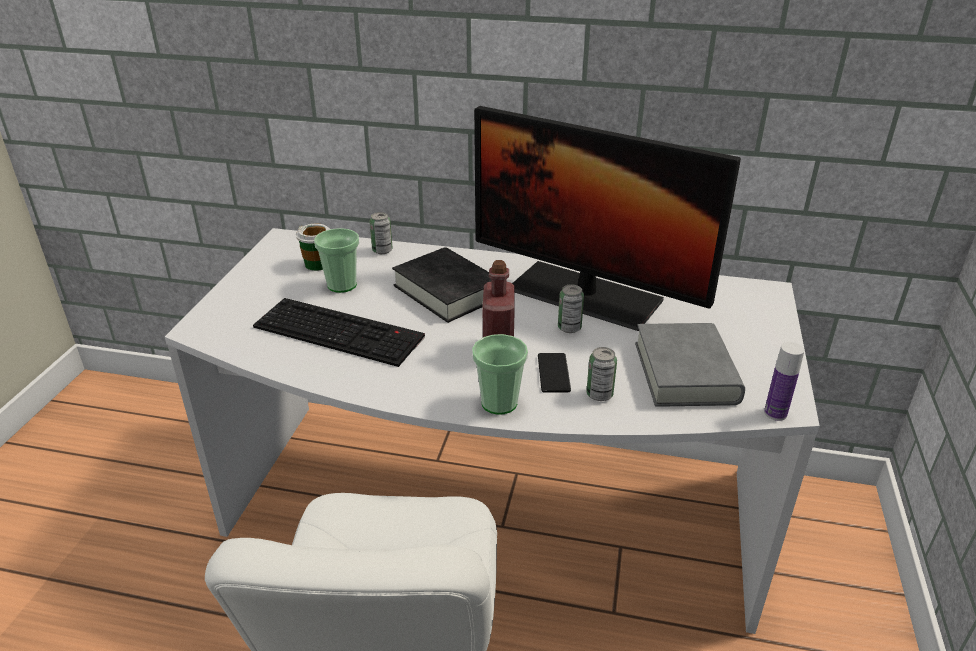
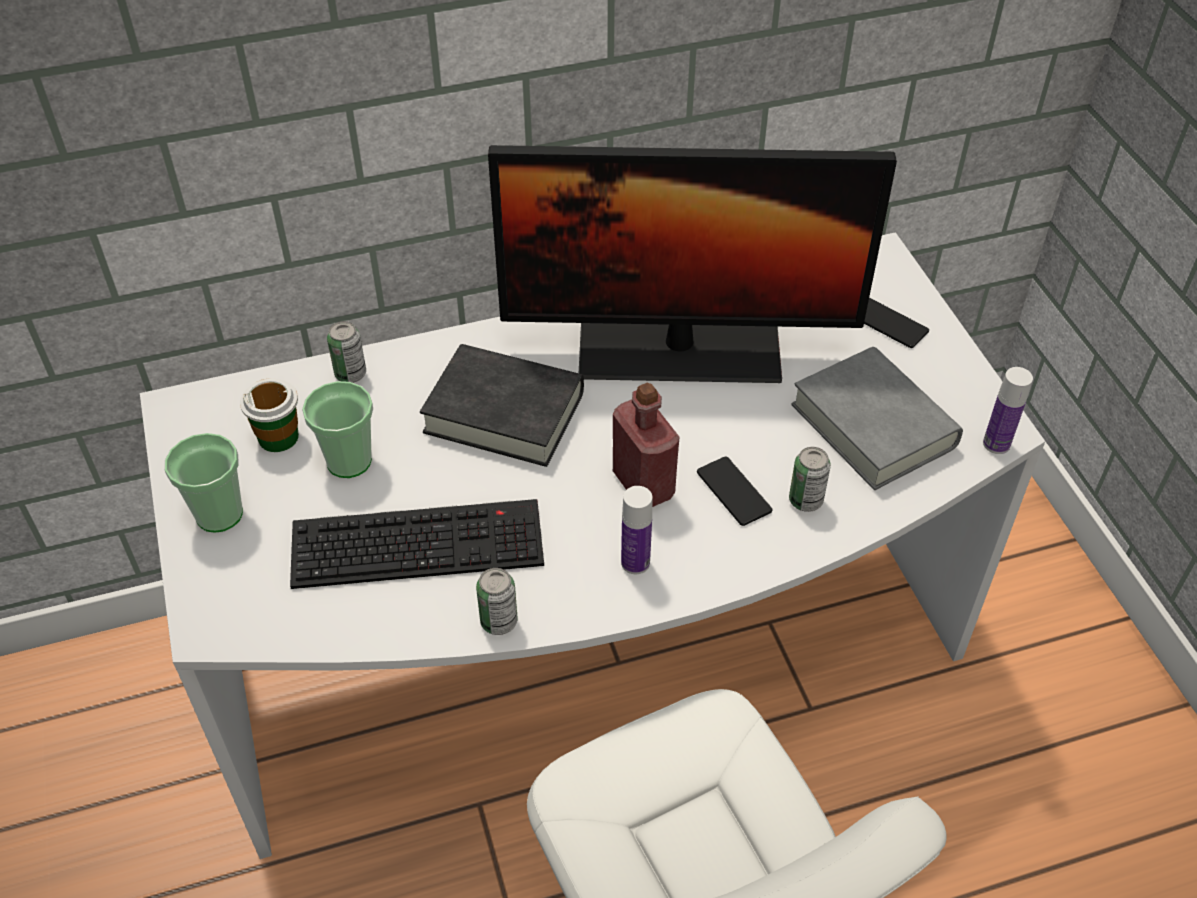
camera: 30 degrees left, 15 degrees up
cup [472,334,528,415] -> cup moved to [165,433,243,533]
can [558,284,584,333] -> can moved to [476,568,518,635]
none -> bottle [621,486,652,574]
none -> phone [864,298,929,348]

